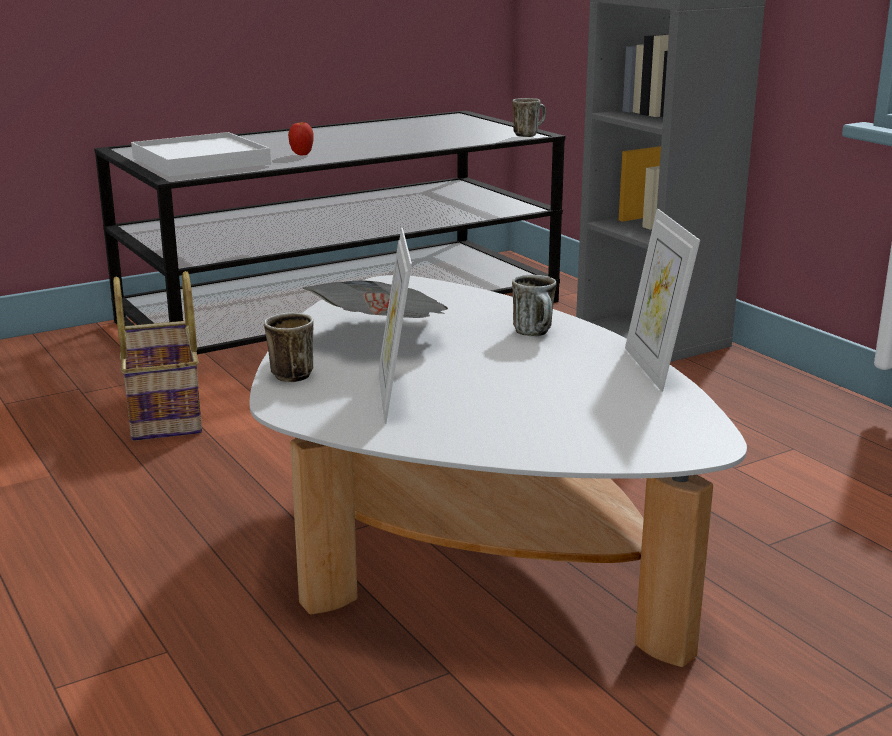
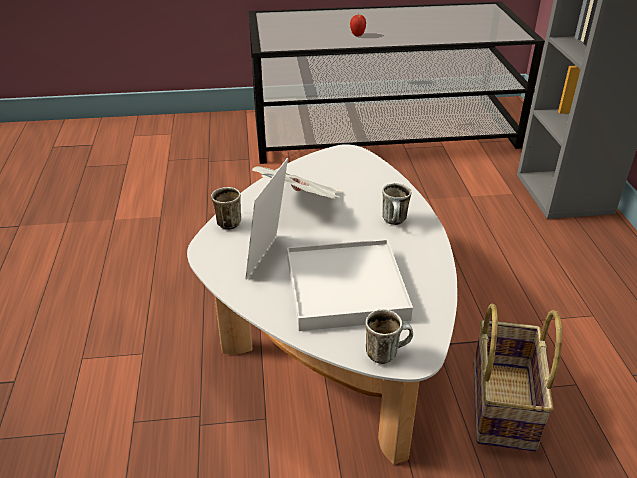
camera: 25 degrees right, 15 degrees up
basket [113,271,202,441] -> basket moved to [474,303,562,451]
white tray [131,132,271,177] -> white tray moved to [287,239,413,331]
mug [512,98,546,137] -> mug moved to [365,309,413,364]
picture frame [625,209,700,392] -> none

